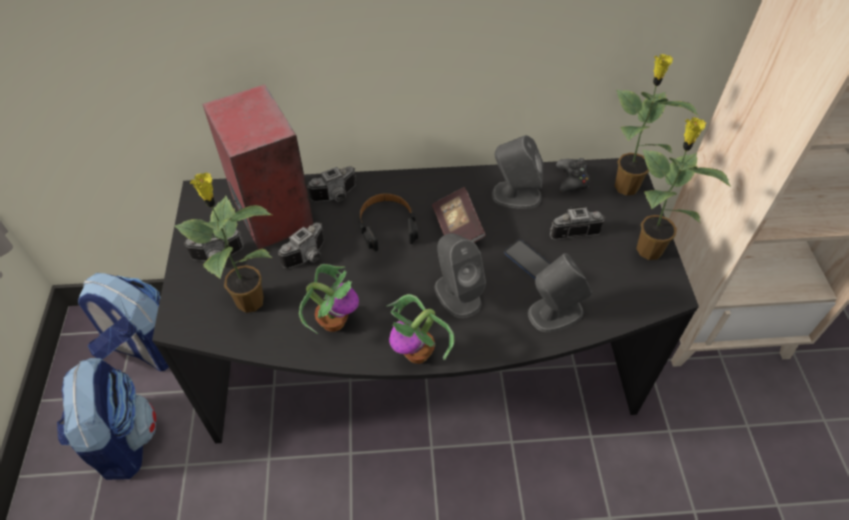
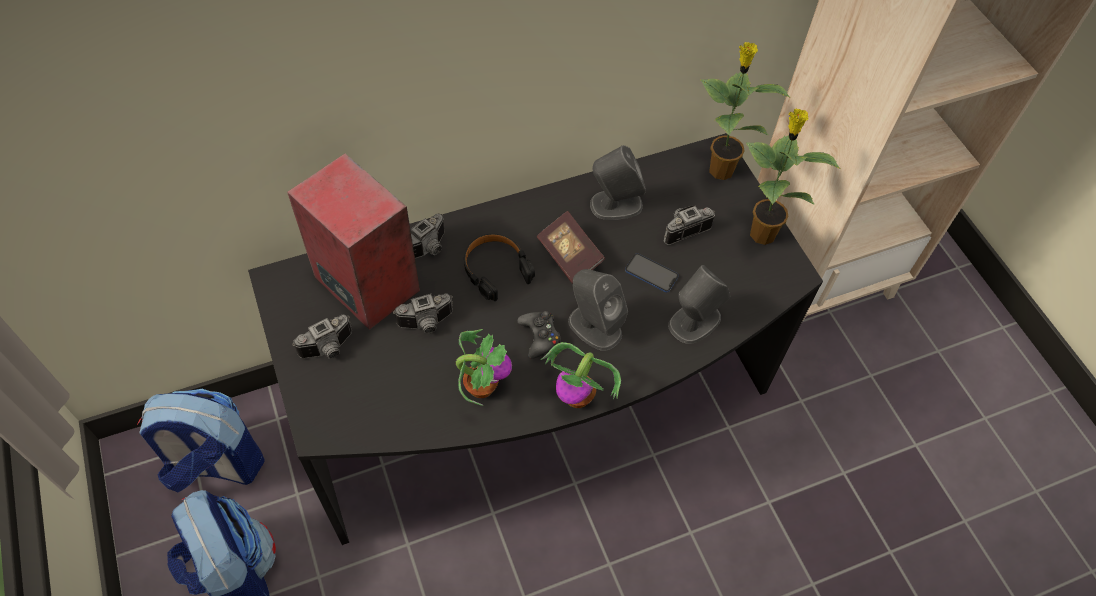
camera: 20 degrees left, 5 degrees up
potted plant [174,172,272,313] -> none
camera [278,222,324,269] -> camera turned 45 degrees clockwise [393,293,453,333]
black game controller [556,158,590,192] -> black game controller moved to [517,311,561,359]

